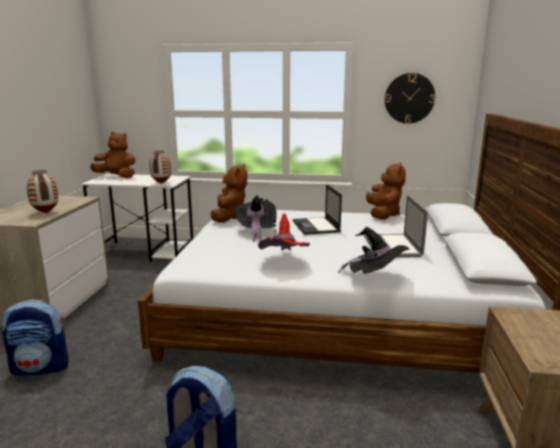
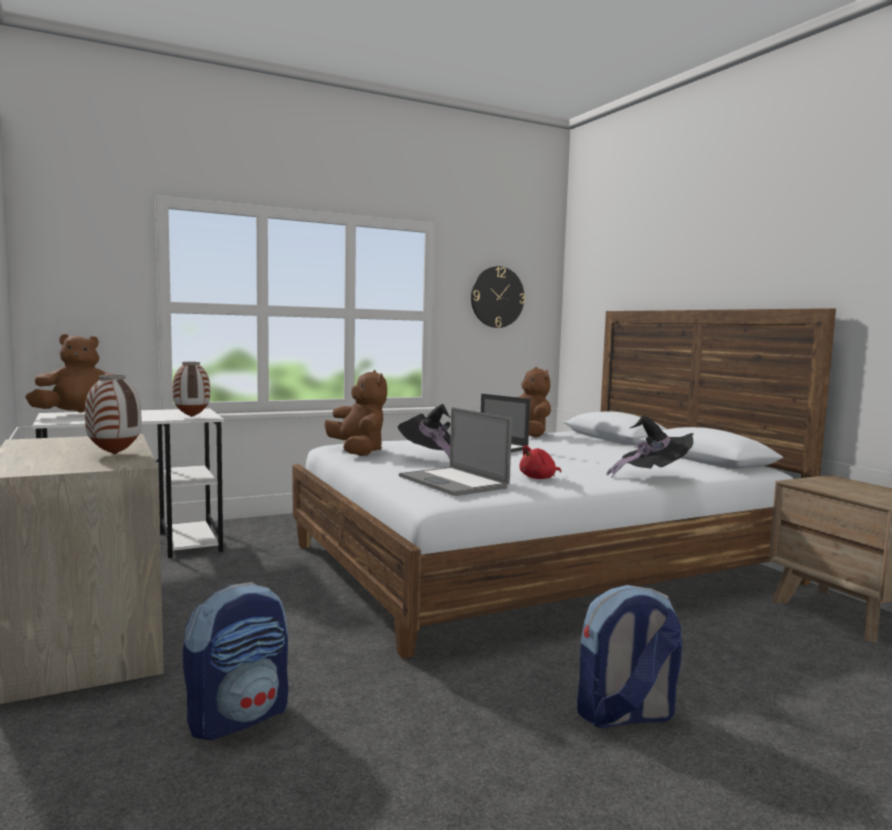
camera: 35 degrees left, 10 degrees down
red hat [258,213,310,250] -> red plush toy [519,445,561,479]
laptop [364,195,428,257] -> laptop moved to [399,407,512,496]

